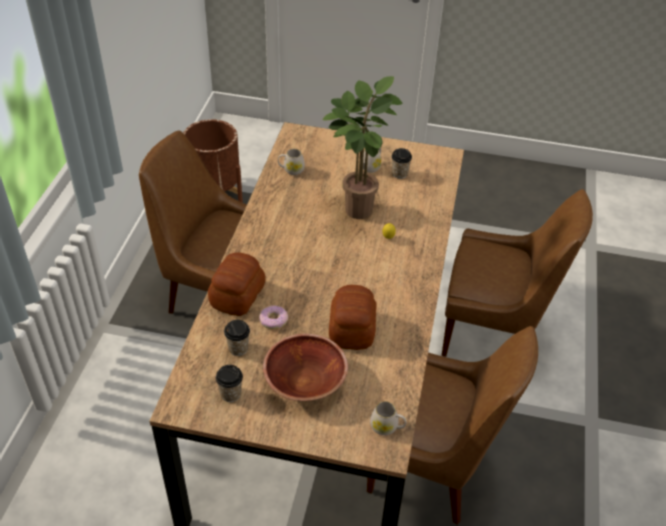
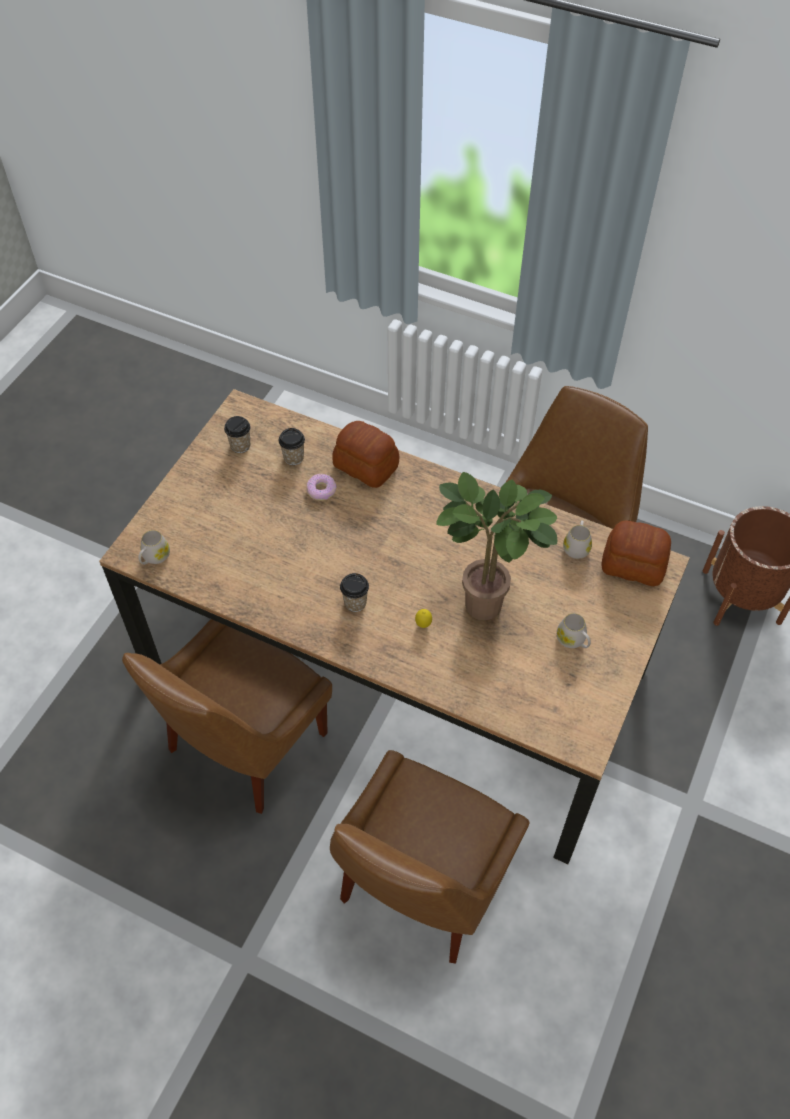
camera: 105 degrees right, 10 degrees up
brown bowl [263,334,348,401] -> none
bread [329,285,377,350] -> bread moved to [601,520,671,586]
cup [391,148,412,179] -> cup moved to [340,573,369,612]

